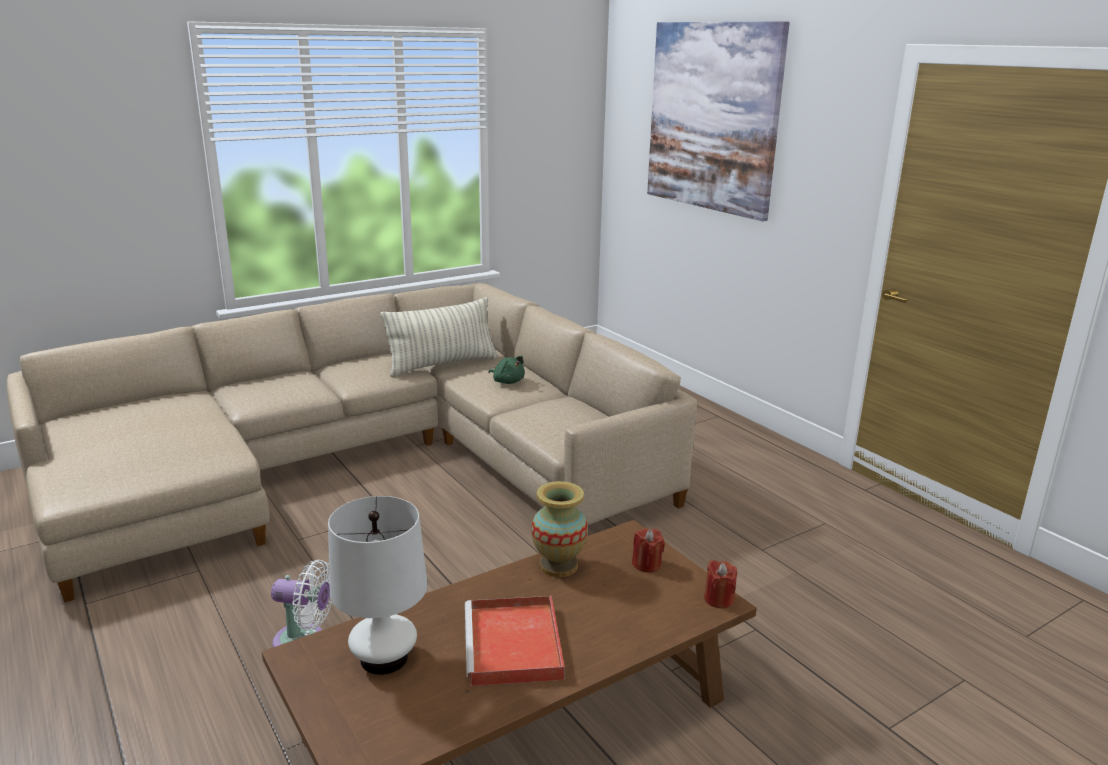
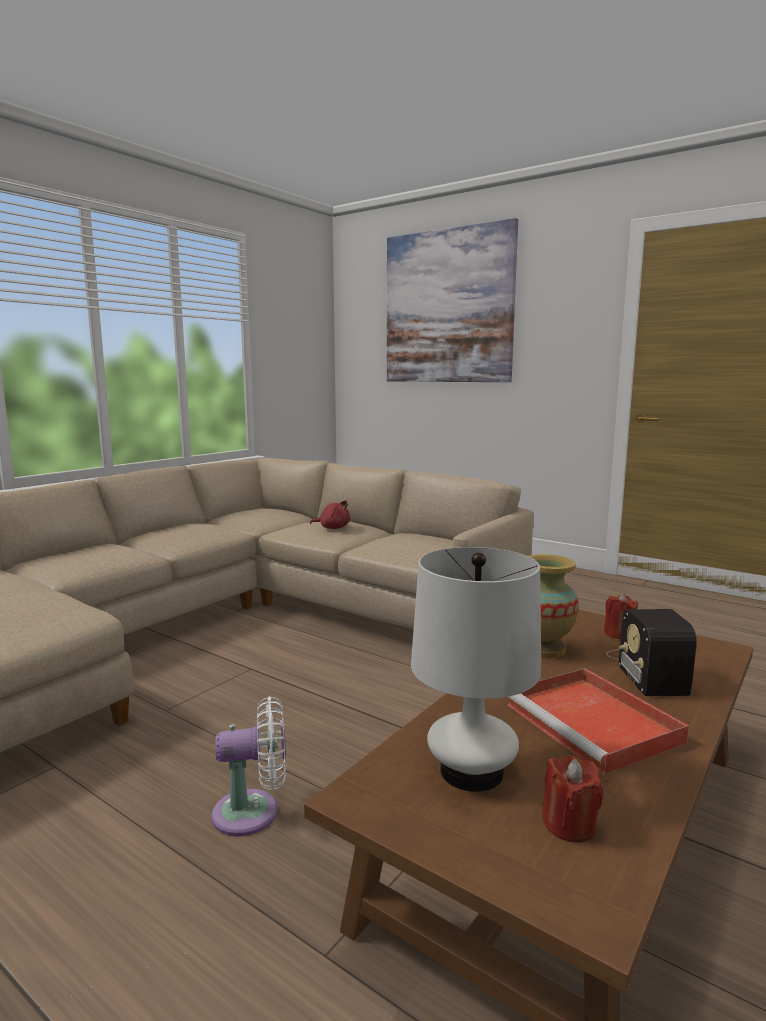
camera: 20 degrees left, 10 degrees down
pillow [381,297,498,377] -> none
green plush toy [489,356,525,384] -> red plush toy [310,500,350,529]
red candle [704,560,737,608] -> red candle moved to [542,755,603,843]
none -> radio [606,609,697,696]

